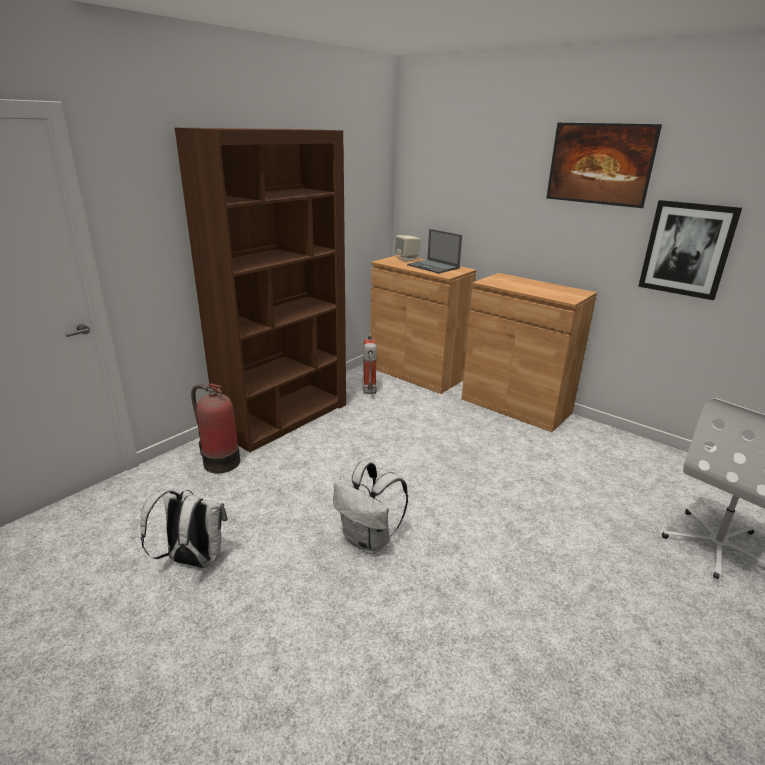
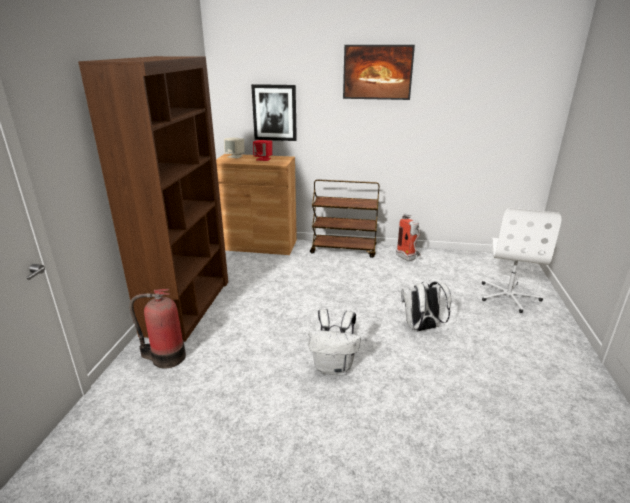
camera: 30 degrees left, 0 degrees up
white backpack [140,489,227,568] -> white backpack moved to [401,281,451,332]
fire extinguisher [362,333,377,394] -> fire extinguisher moved to [396,214,421,261]
laptop [407,229,462,274] -> red speaker [253,140,272,161]
brown cabinet [462,273,597,432] -> brown cart [310,179,379,258]
picture [638,200,742,300] -> picture moved to [251,84,297,141]

